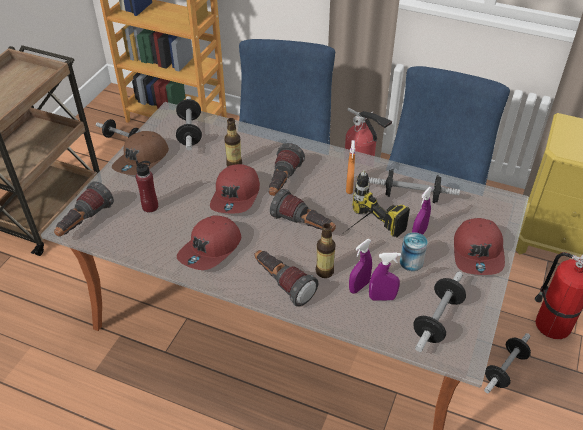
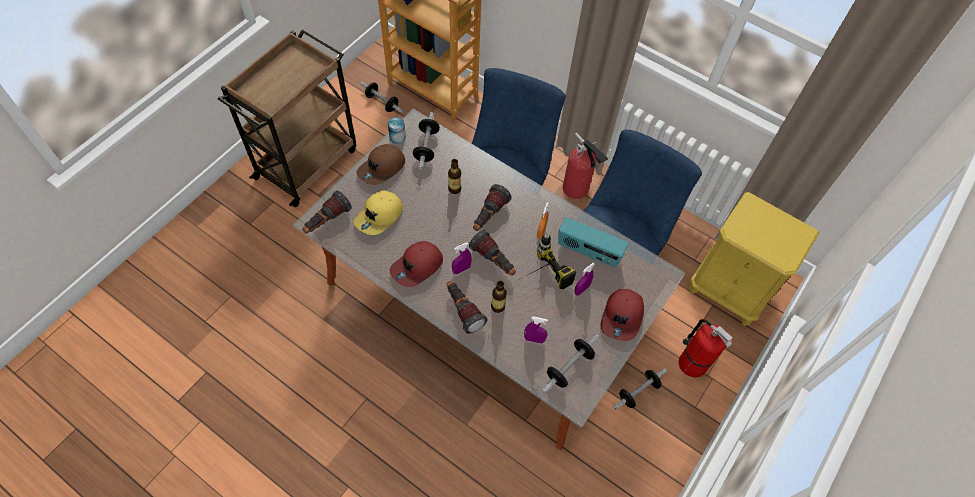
camera: 10 degrees right, 15 degrees up
red bottle [136,160,158,212] -> yellow cap [353,191,403,235]
red cap [210,164,260,213] -> none
purple spray bottle [349,239,372,294] -> purple spray bottle moved to [452,242,472,274]
dumbbell [368,169,460,203] -> radio [558,217,628,267]
can [400,232,428,271] -> can moved to [388,117,406,144]

